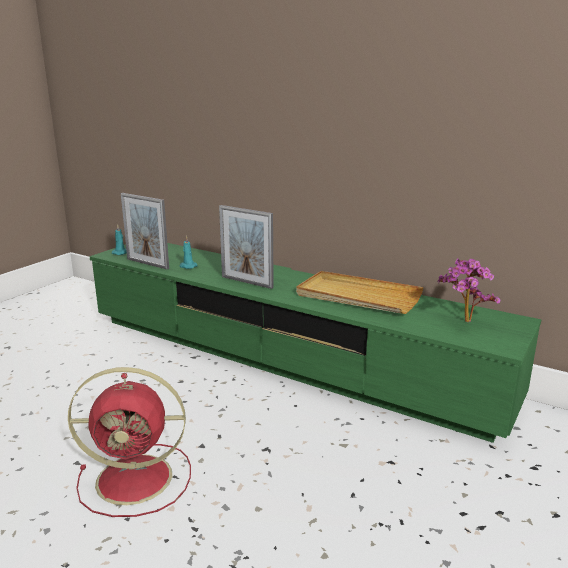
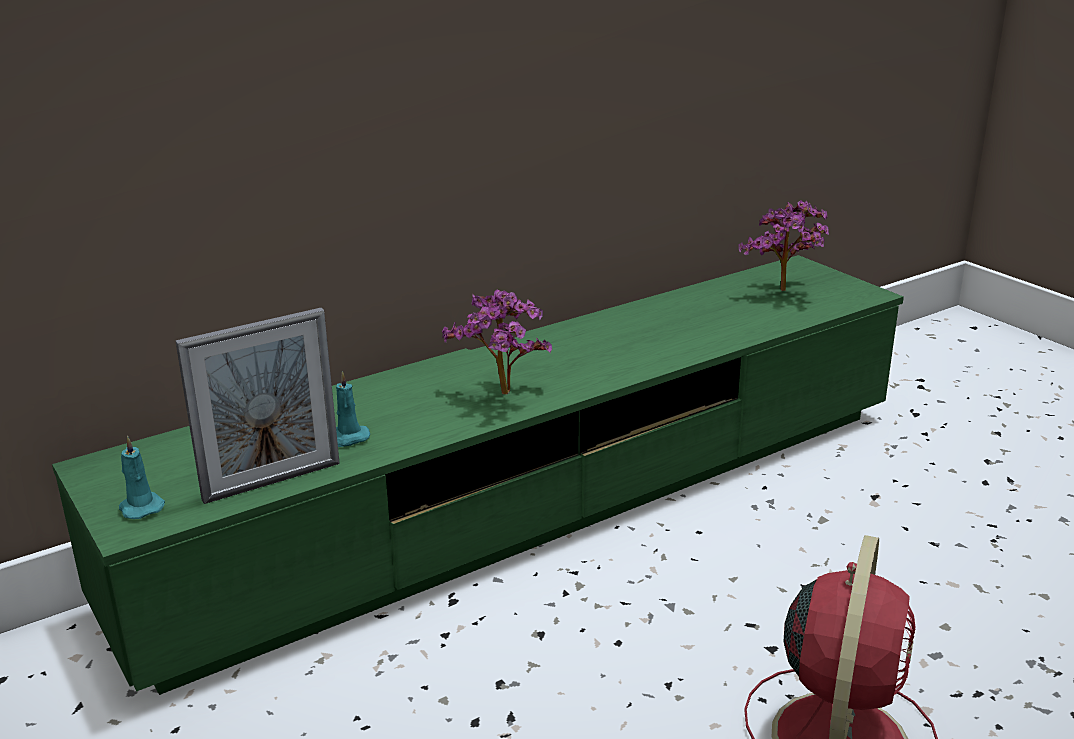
camera: 65 degrees left, 5 degrees up
picture frame [219,205,274,289] -> potted plant [442,290,552,394]
beige tray [296,271,424,314] -> none

